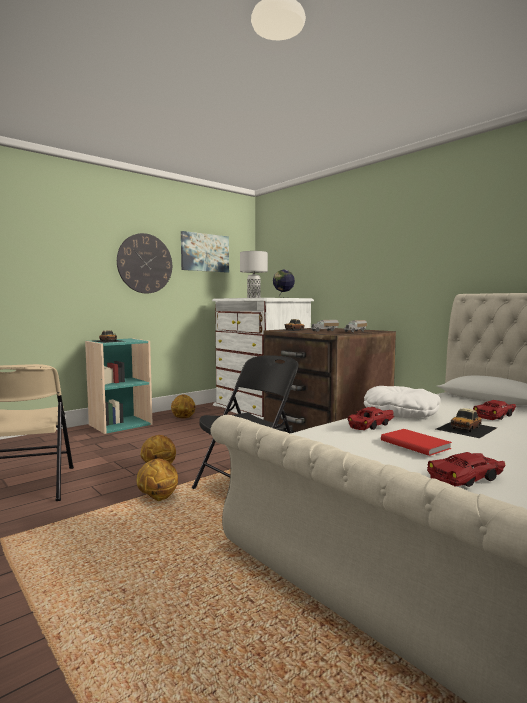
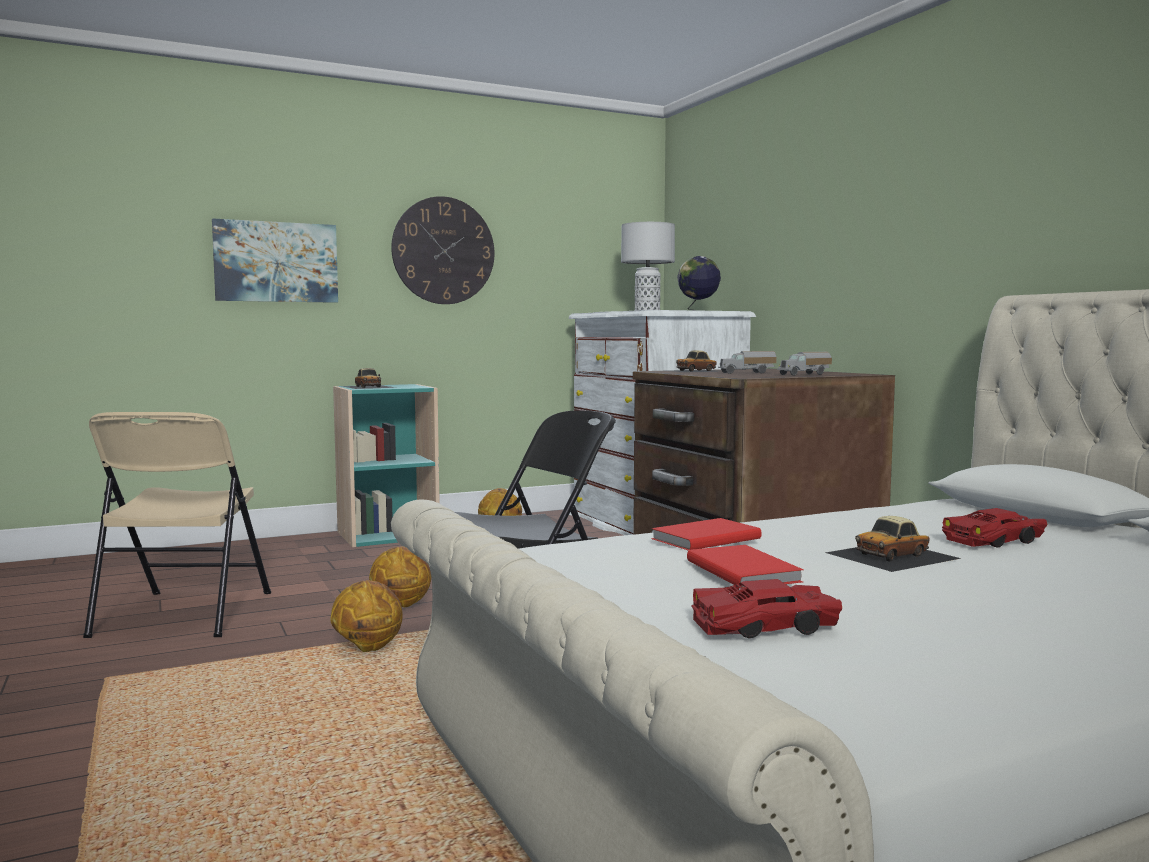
camera: 15 degrees right, 0 degrees up
picture [181,231,229,273] -> picture moved to [212,218,338,303]
red toy car [347,407,394,430] -> red book [651,518,762,551]
white pillow [364,386,441,418] -> none

